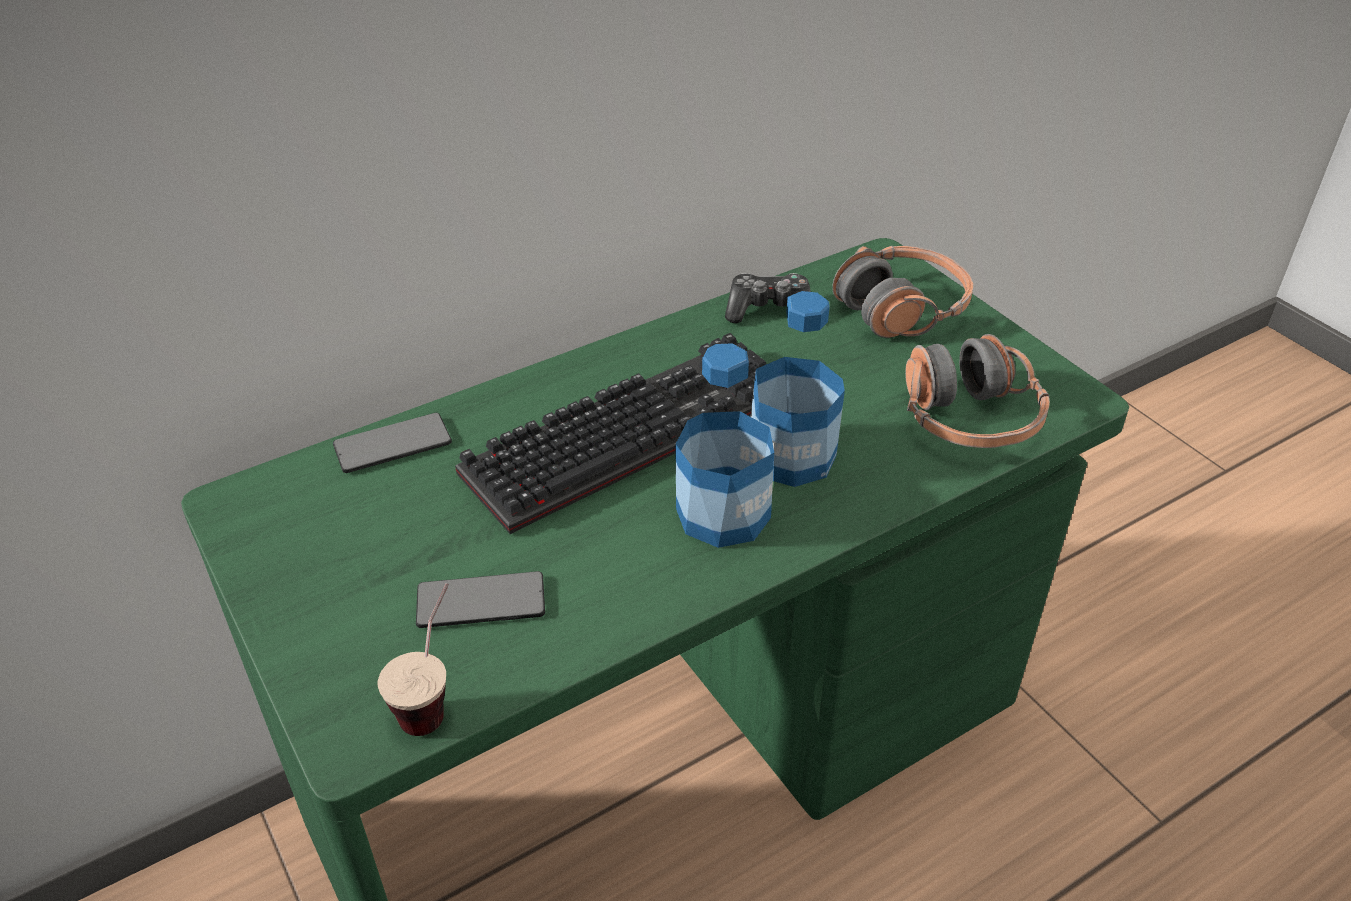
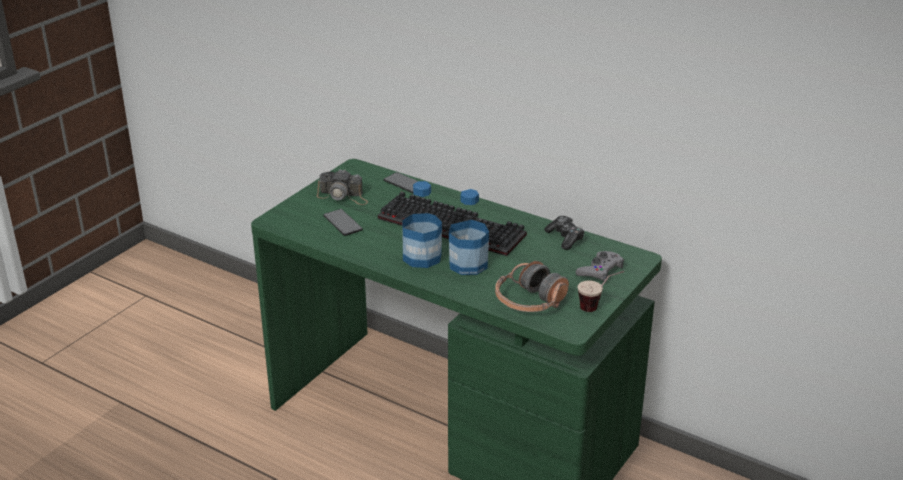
camera: 65 degrees right, 10 degrees down
cup [377,583,449,736] -> cup moved to [578,271,624,312]
headphones [832,246,973,338] -> grey game controller [576,251,624,281]
none -> camera [317,170,368,205]

